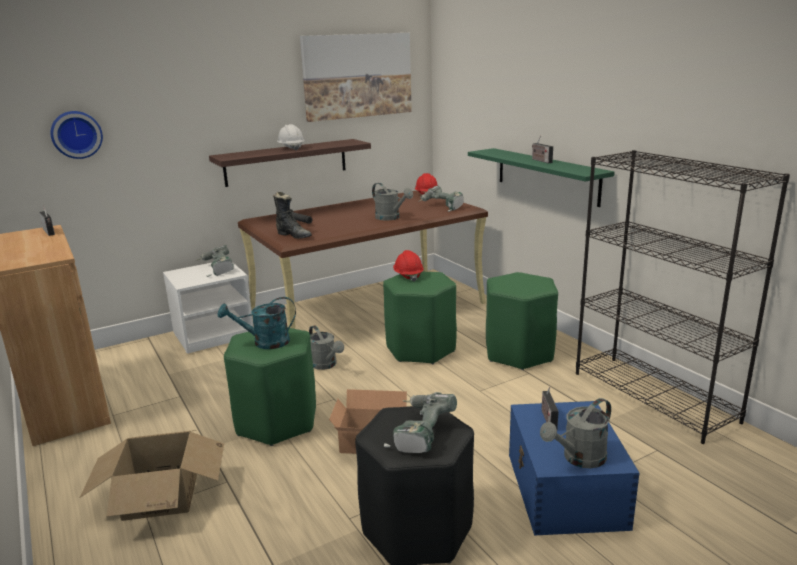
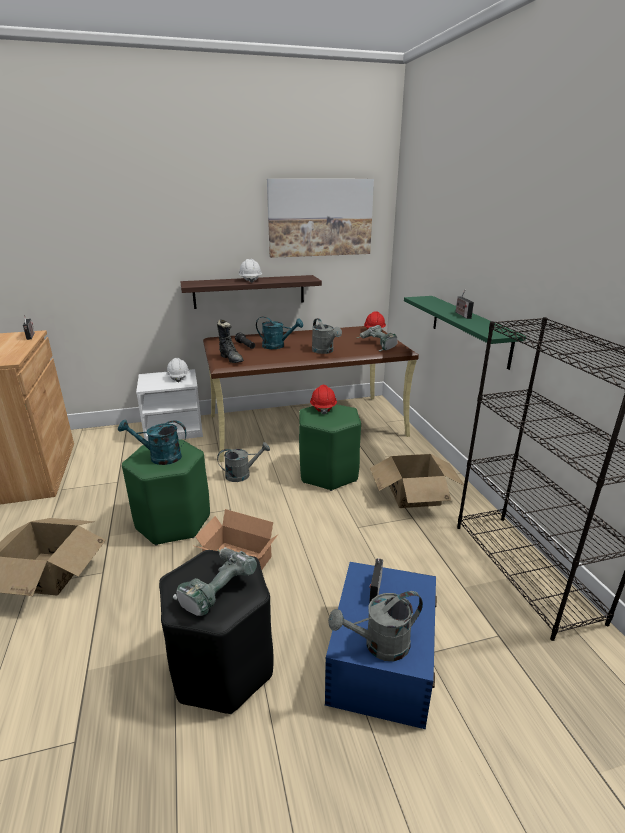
camera: 15 degrees right, 5 degrees up
wall clock [51,111,103,159] -> none
power drill [197,245,234,277] -> white hard hat [166,358,190,383]
grey watering can [309,325,344,370] -> grey watering can turned 90 degrees counterclockwise [217,442,270,482]
green stool [486,272,558,370] -> cardboard box [370,454,464,508]
none -> turquoise watering can [256,317,303,349]

